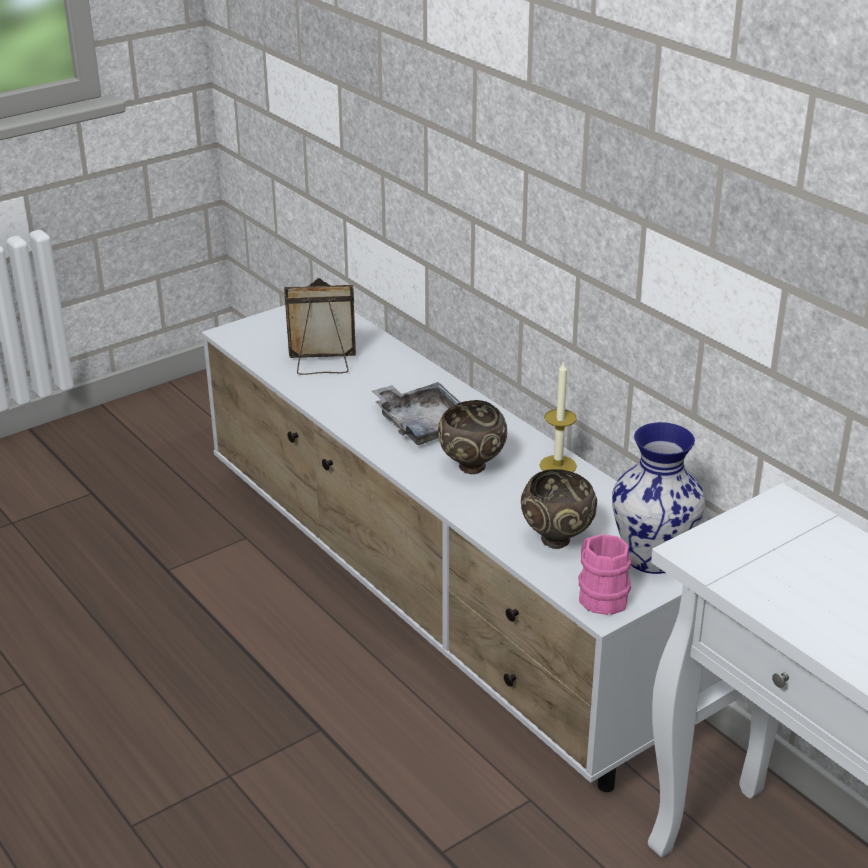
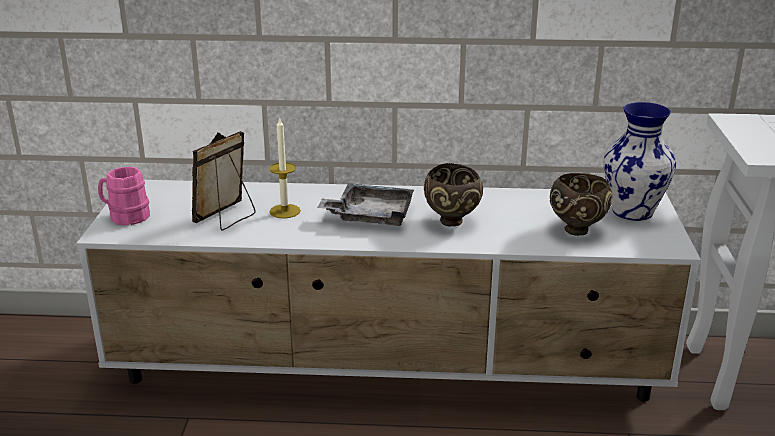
camera: 50 degrees left, 5 degrees down
candle [539,360,577,472] -> candle moved to [269,117,301,218]
pink mug [579,534,631,615] -> pink mug moved to [98,167,150,226]

